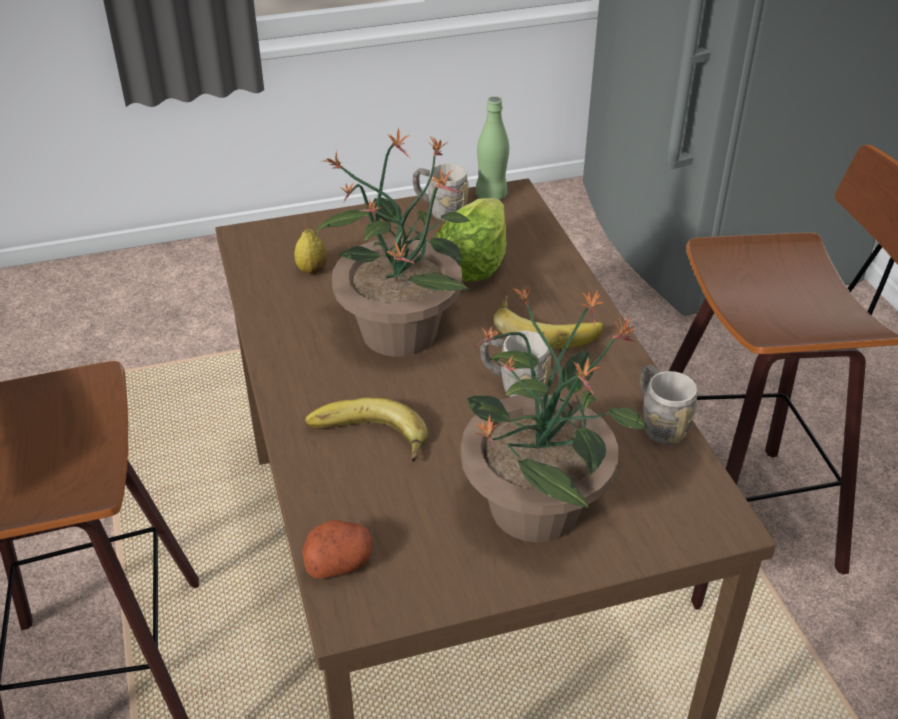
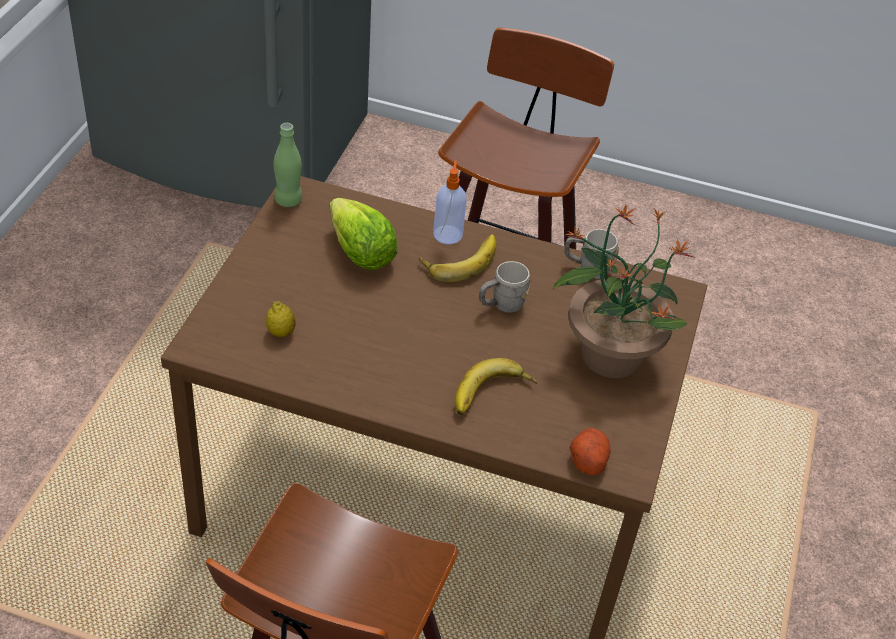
camera: 60 degrees left, 5 degrees up
potted plant [316,127,470,357] -> none
grey mug [413,163,468,221] -> none
none -> soap dispenser [433,160,467,244]

